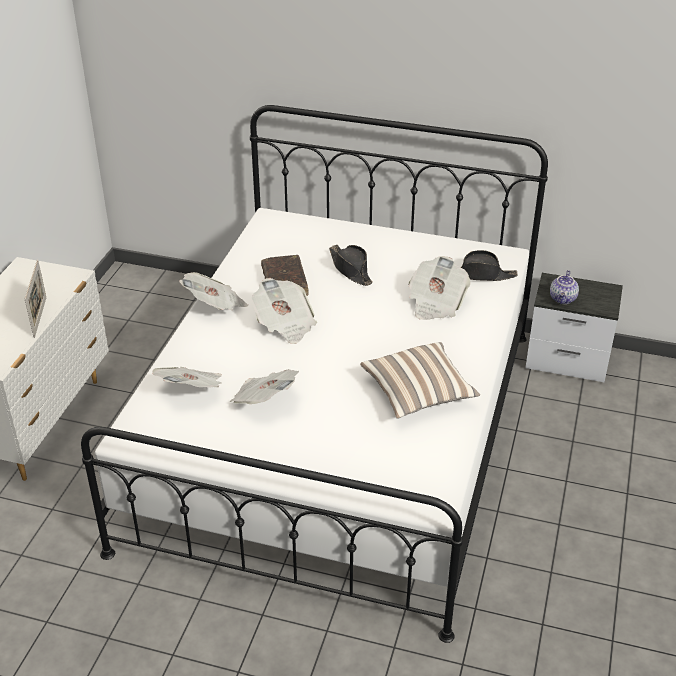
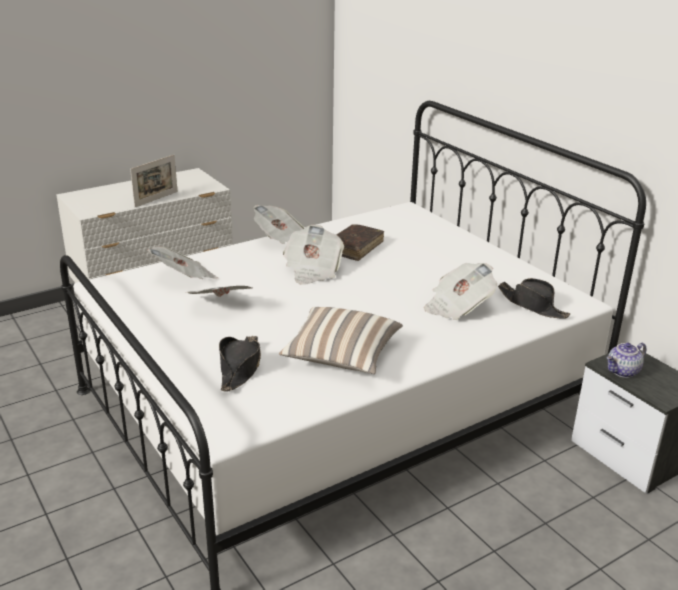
camera: 40 degrees right, 10 degrees down
black hat [329,245,373,286] -> black hat moved to [219,336,261,391]

